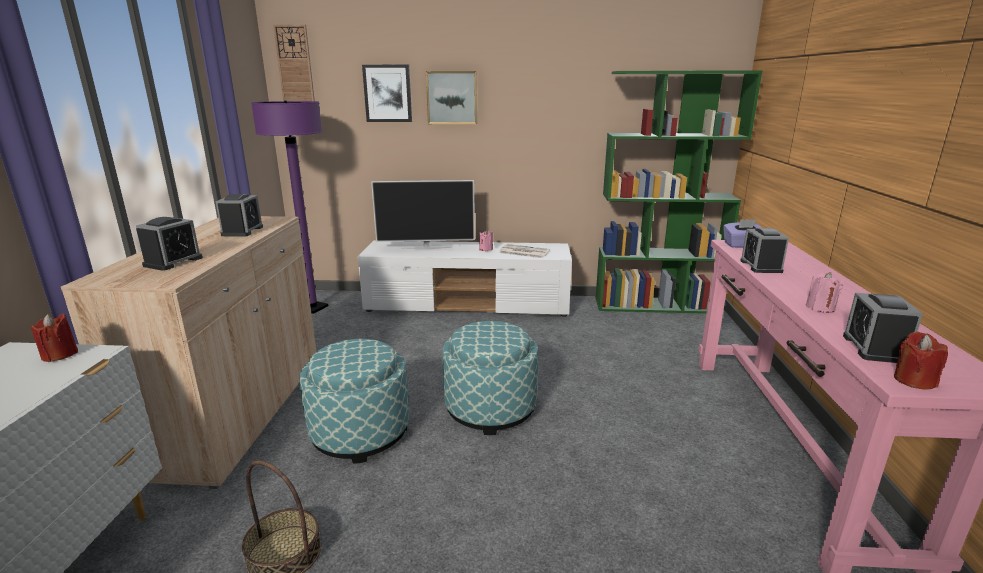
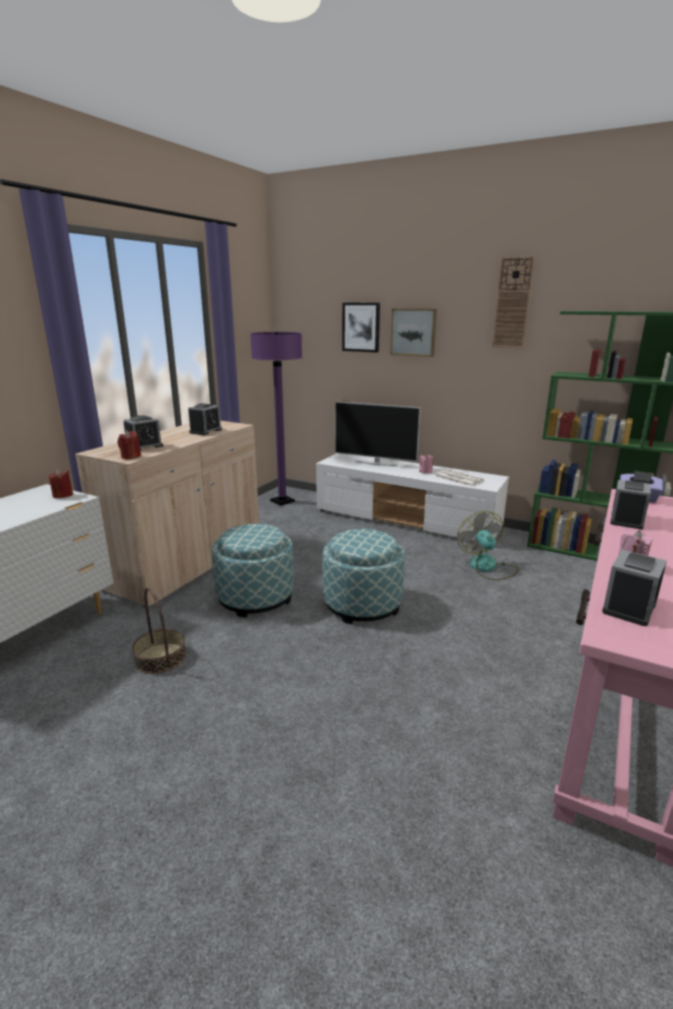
camera: 25 degrees right, 0 degrees up
wall clock [273,24,315,101] -> wall clock moved to [492,256,535,348]
red candle [894,332,948,390] -> red candle moved to [118,430,141,459]
none -> fan [457,511,519,580]

